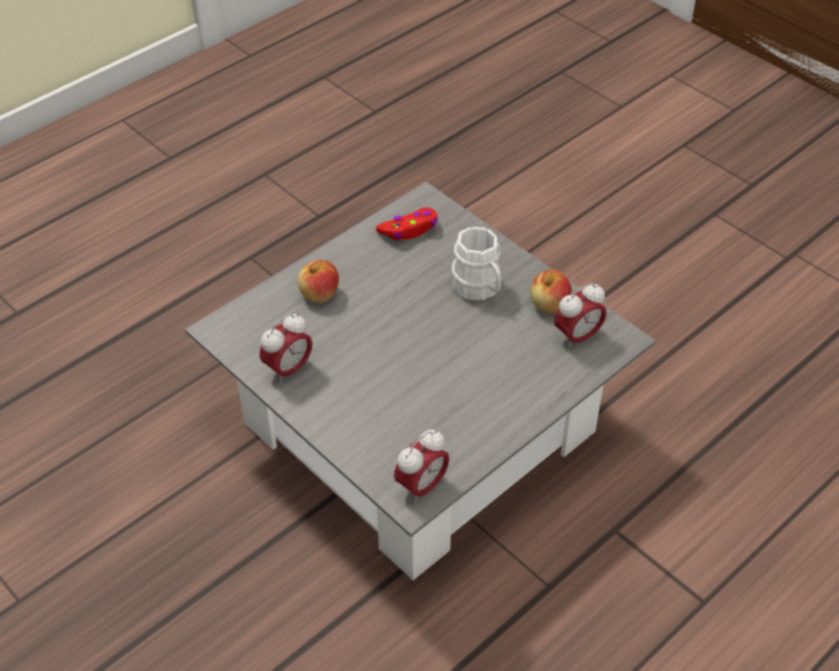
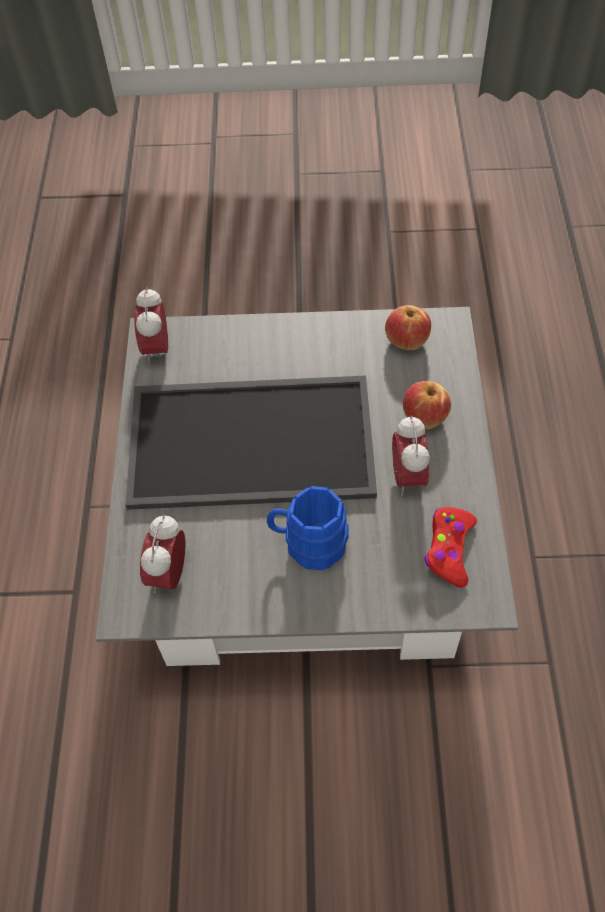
camera: 135 degrees right, 10 degrees up
alarm clock [260,313,312,384] -> alarm clock moved to [392,416,430,495]
white mug [451,227,501,301] -> blue mug [267,486,349,570]
apple [530,270,572,313] -> apple moved to [385,305,431,350]
none -> tray [126,375,377,510]

